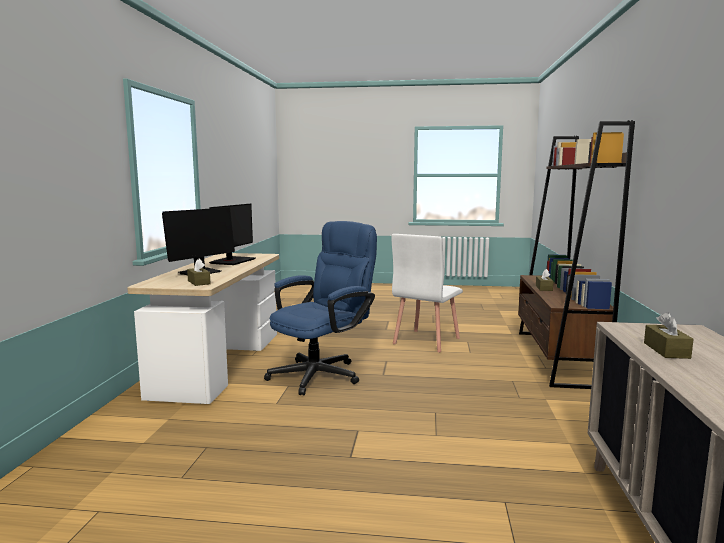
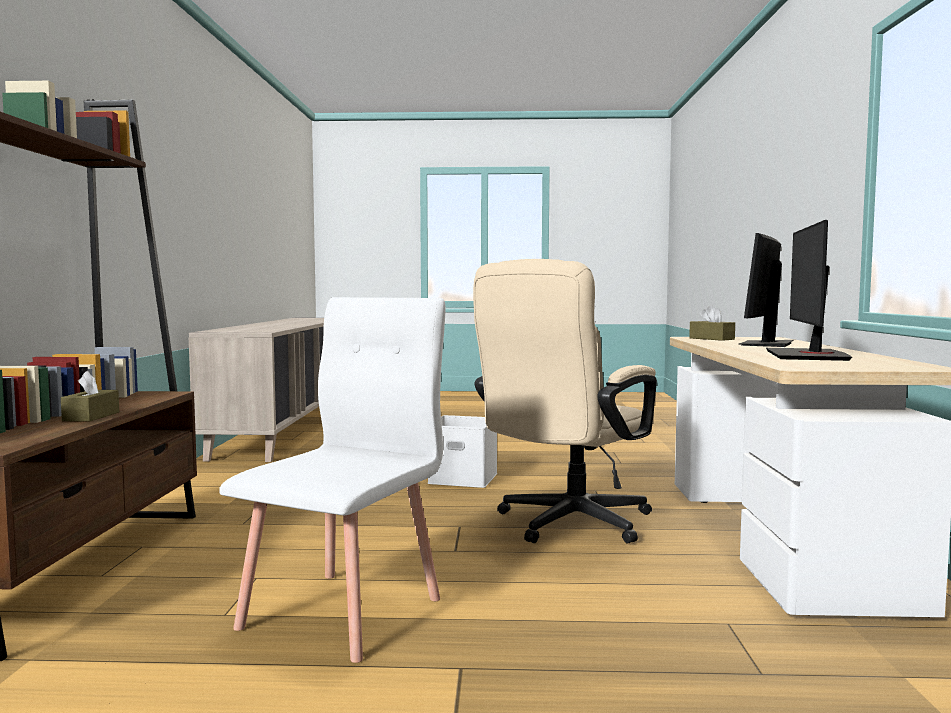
camera: 175 degrees right, 5 degrees down
blue office chair [264,221,377,395] -> beige office chair [473,259,657,544]
brown tissue box [644,312,694,359] -> none
none -> white storage box [428,415,497,488]

